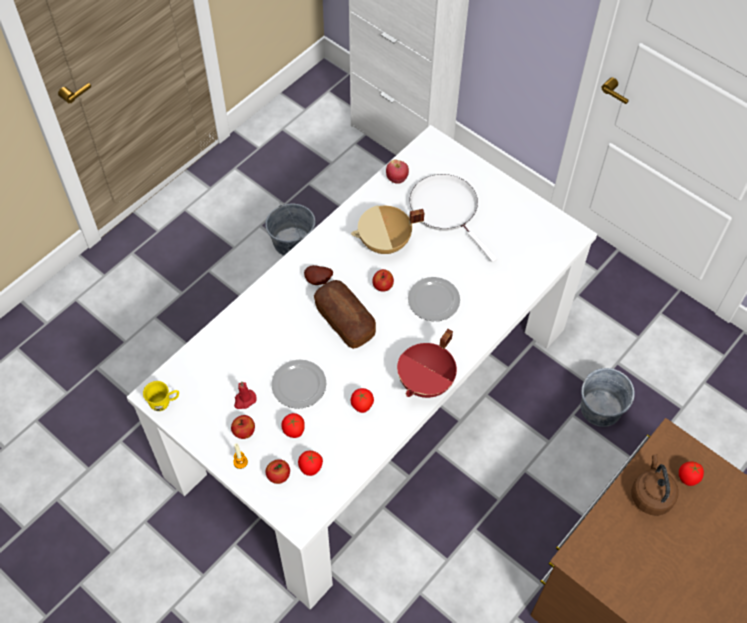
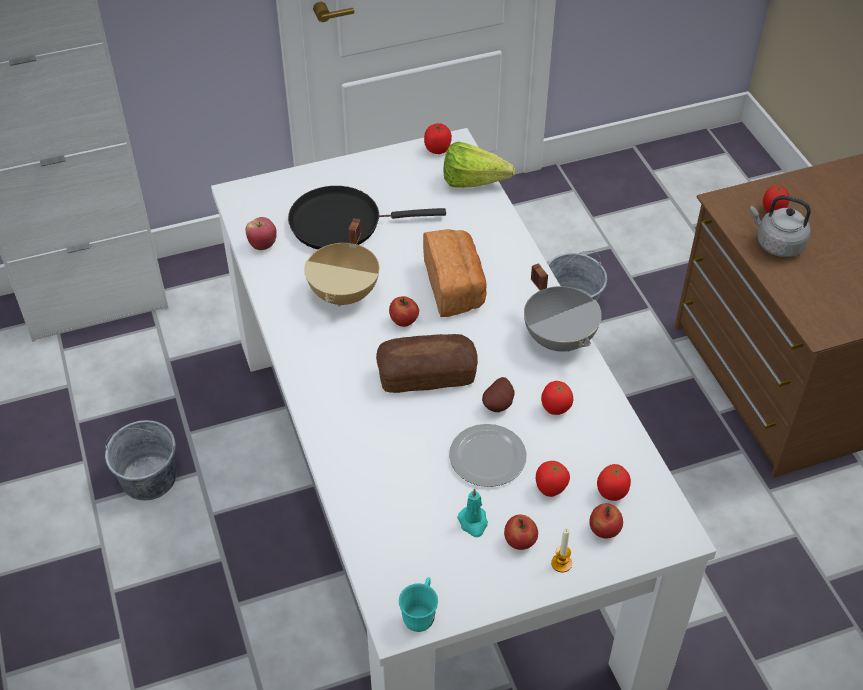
camera: 60 degrees left, 10 degrees down
yellow mug [143,381,179,411] -> turquoise mug [399,577,438,632]
red candle [234,381,257,409] -> turquoise candle [457,488,488,537]
potato [304,265,333,285] -> potato moved to [482,377,515,412]
red cooking pot [397,329,457,398] -> grey cooking pot [524,263,602,352]
plate [408,277,460,321] -> bread [423,229,487,317]
white frying pan [409,174,497,263] -> black frying pan [288,186,446,250]
brown kettle [631,454,678,516] -> grey kettle [750,195,811,257]
none -> tomato [424,123,452,154]
none -> lettuce [443,142,515,188]

